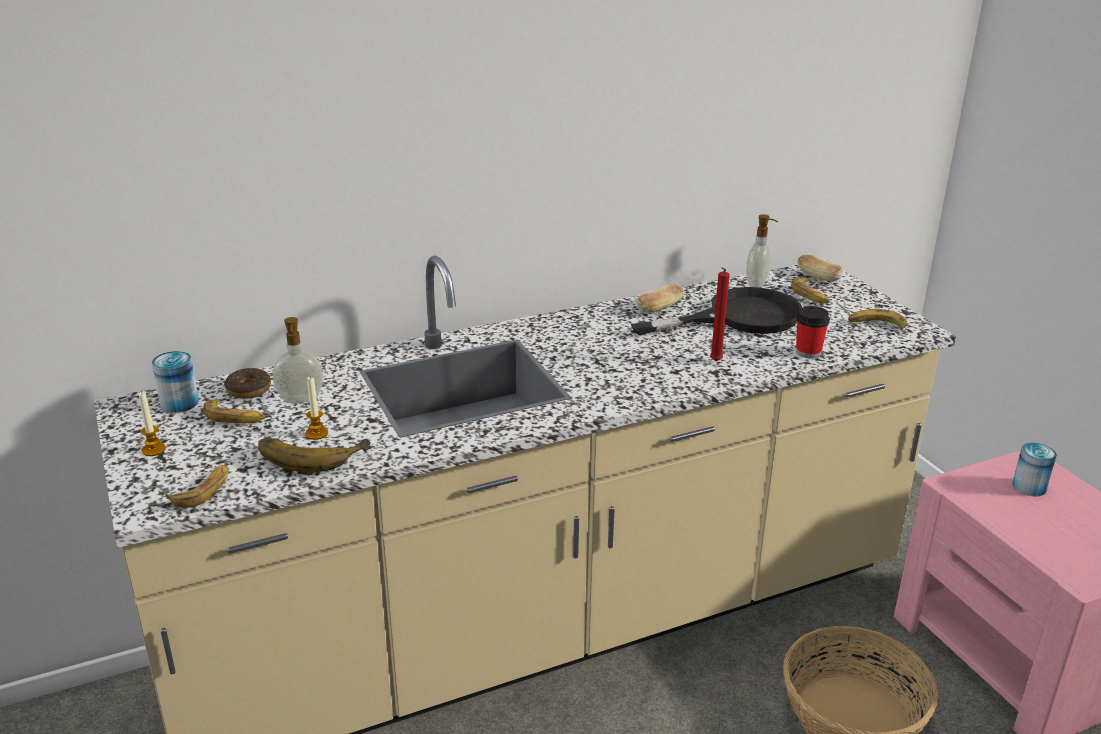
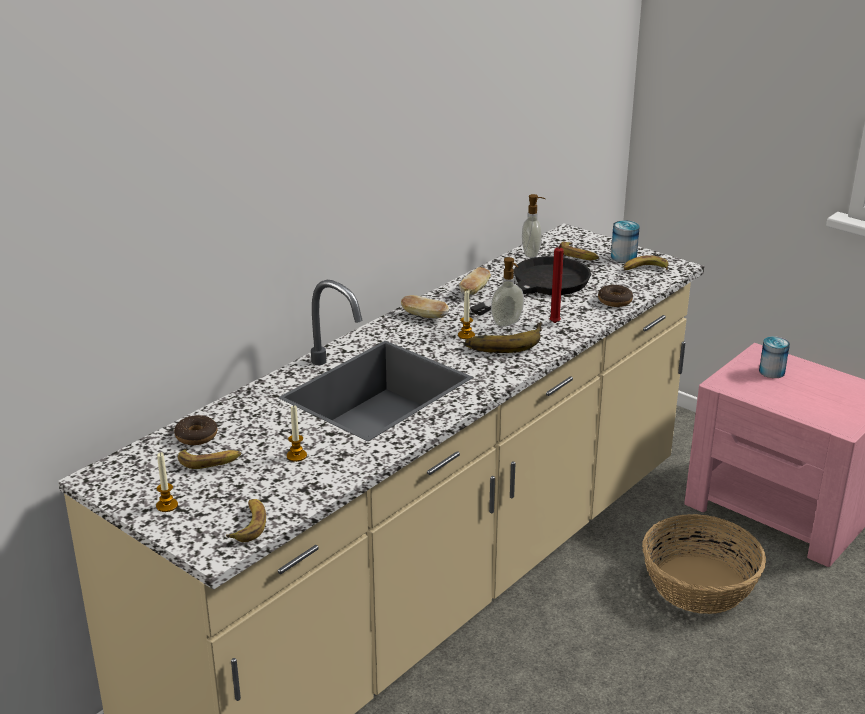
camera: 25 degrees left, 0 degrees up
can [152,351,199,413] -> can moved to [611,220,640,263]
banana [258,438,371,473] -> banana moved to [465,322,542,353]
soap dispenser [272,317,323,403] -> soap dispenser moved to [491,257,524,327]
cup [796,306,830,358] -> donut [598,285,633,307]
bread [797,255,843,282] -> bread moved to [401,295,449,318]
none -> candle [458,291,475,339]

